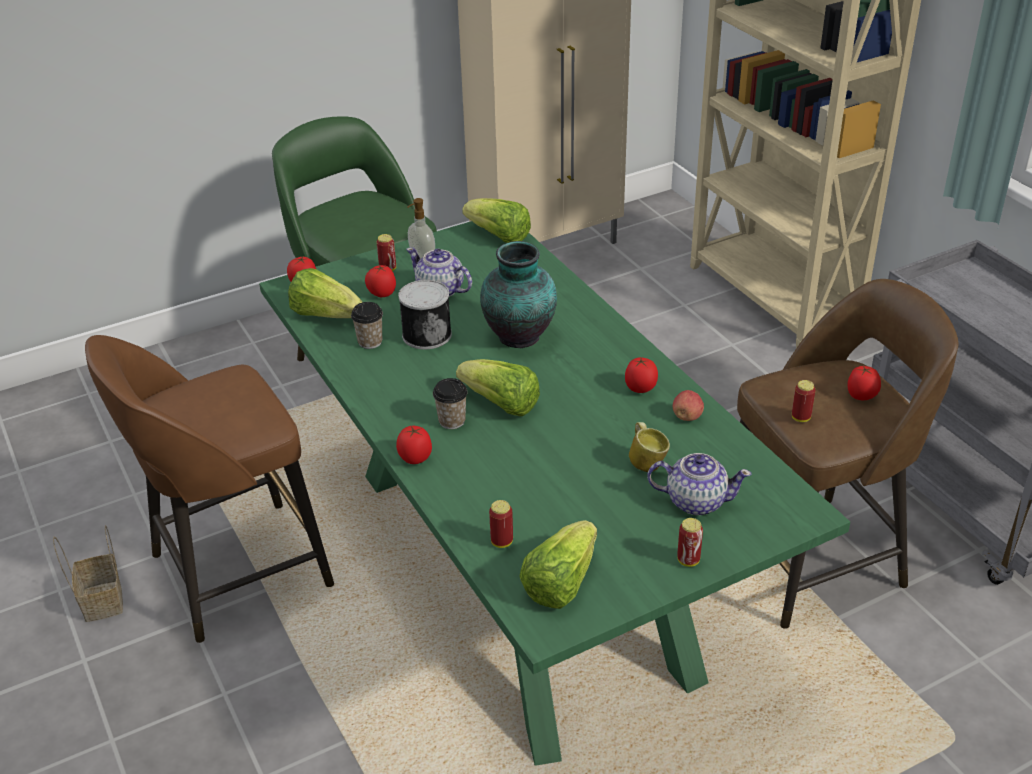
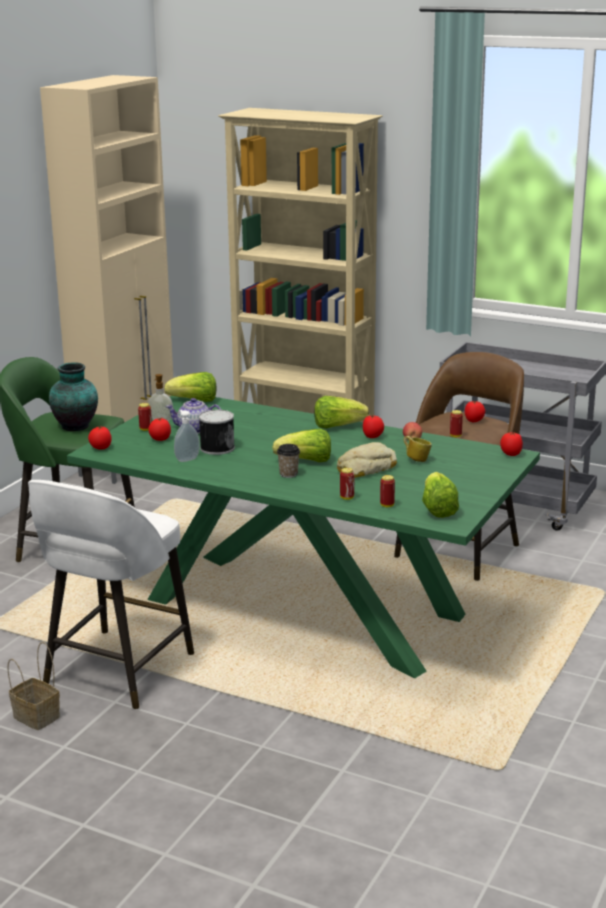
camera: 35 degrees left, 15 degrees down
brown stool [85,335,334,643] -> white stool [28,480,194,709]
lettuce [288,268,362,318] -> lettuce moved to [314,396,369,428]
cup [351,302,383,349] -> soap dispenser [174,410,200,462]
tomato [396,426,432,464] -> tomato moved to [500,432,523,456]
vase [480,241,557,348] -> vase moved to [49,362,98,431]
teapot [647,453,752,515] -> none
can [677,518,703,567] -> can moved to [340,468,354,500]
none -> bread [337,442,397,478]

